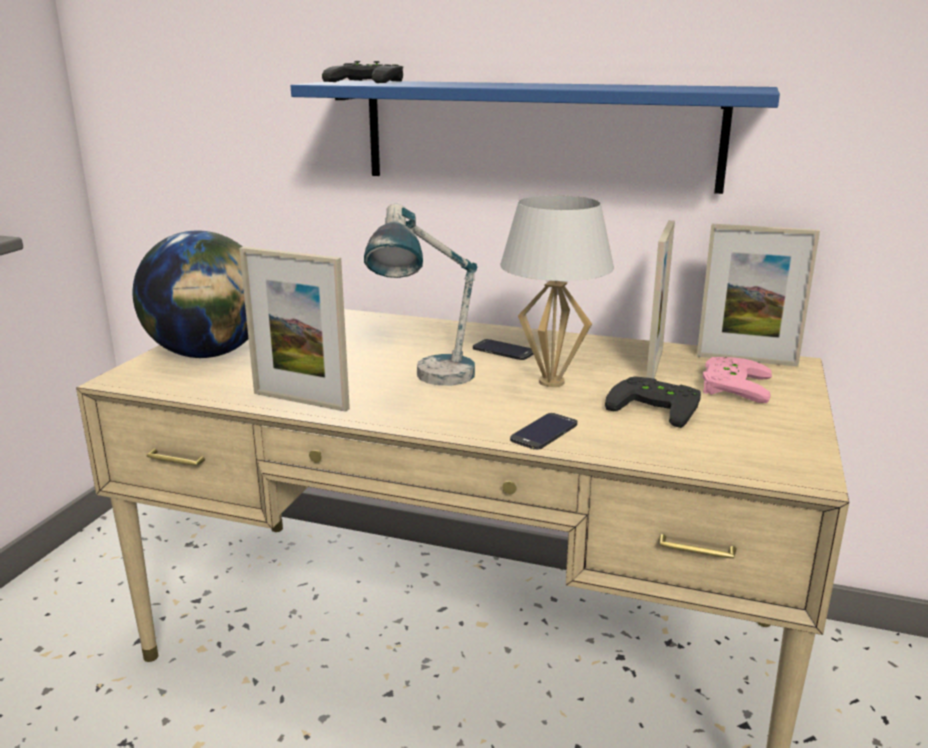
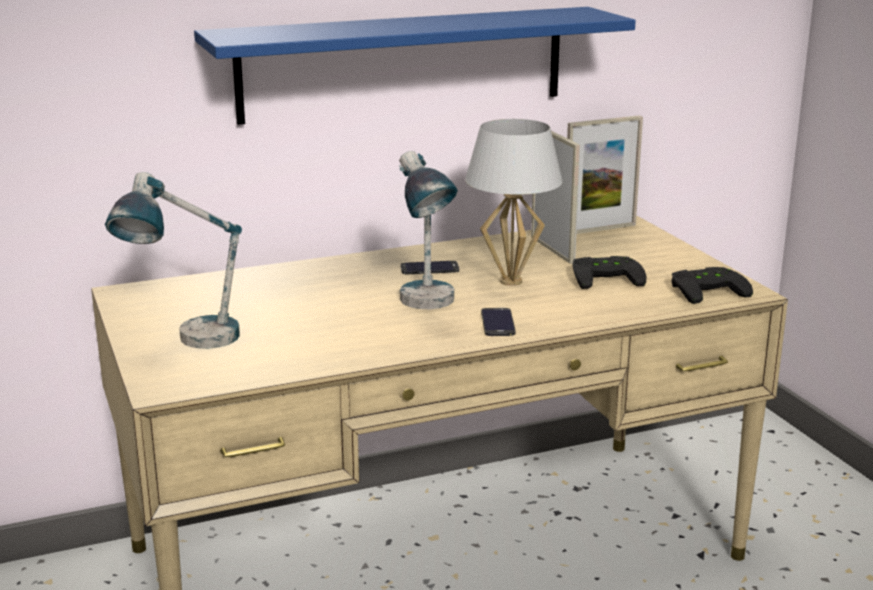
camera: 40 degrees left, 0 degrees up
globe [133,230,248,358] -> table lamp [105,172,242,349]
picture frame [239,247,350,412] -> none
black game controller [322,61,403,83] -> black game controller moved to [671,267,753,304]
phone [510,413,578,450] -> phone moved to [481,308,516,336]
pink game controller [703,357,772,403] -> none

